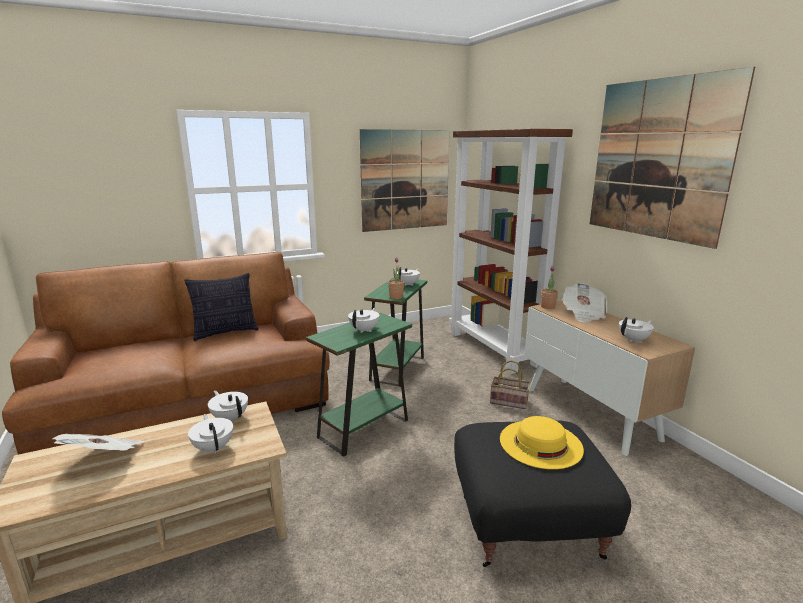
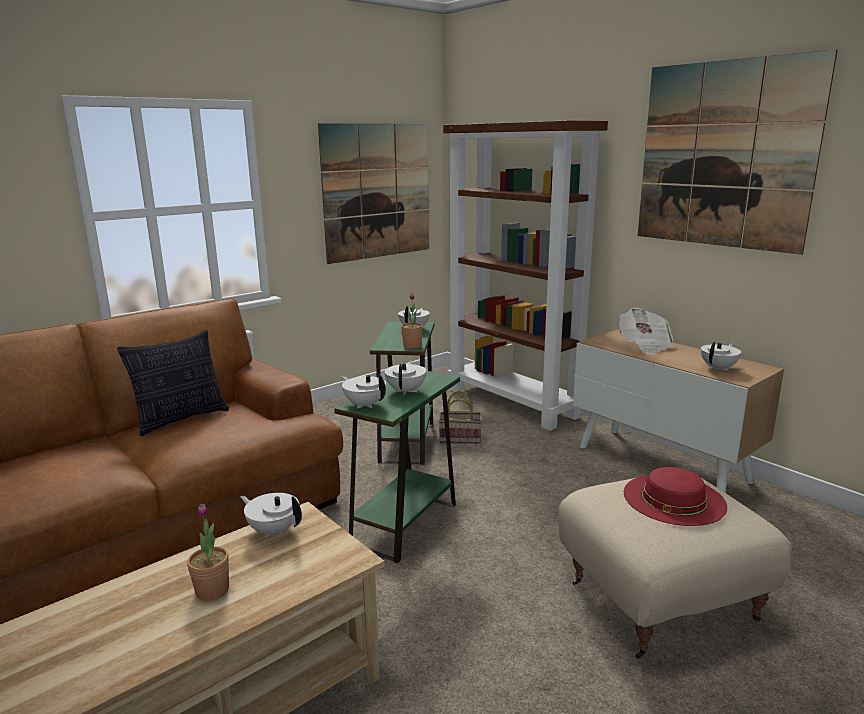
camera: 15 degrees left, 0 degrees up
newspaper [52,434,145,451] -> none
white teapot [188,414,233,454] -> white teapot moved to [342,374,386,408]
black ottoman [454,420,631,567] -> beige ottoman [558,478,792,659]
basket [490,360,530,409] -> basket moved to [439,390,482,444]
yellow hat [500,416,584,469] -> red hat [624,467,727,526]
potted plant [541,267,558,309] -> potted plant moved to [187,504,229,601]

